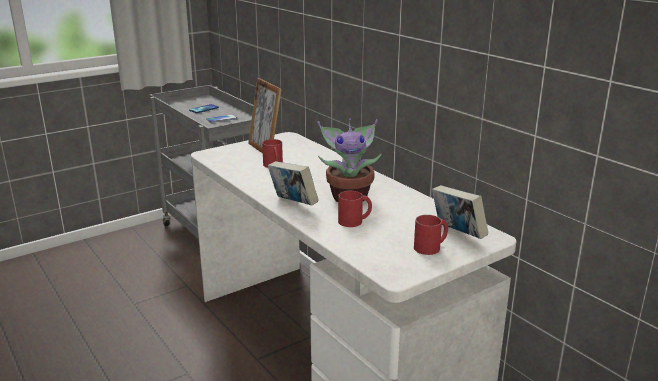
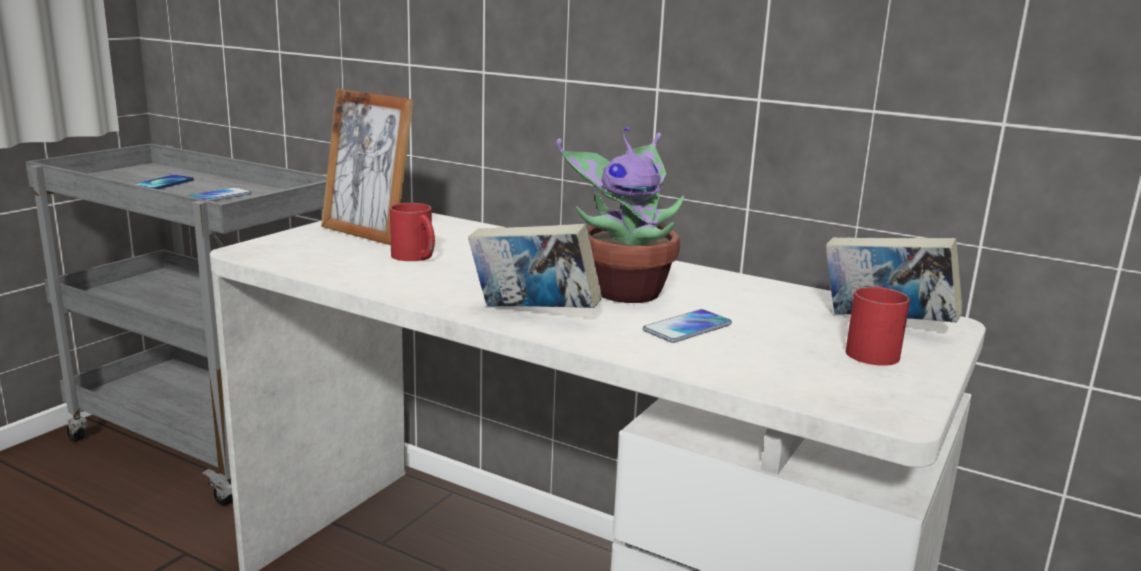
camera: 25 degrees left, 5 degrees down
red mug [338,191,372,227] -> phone [643,309,732,343]

